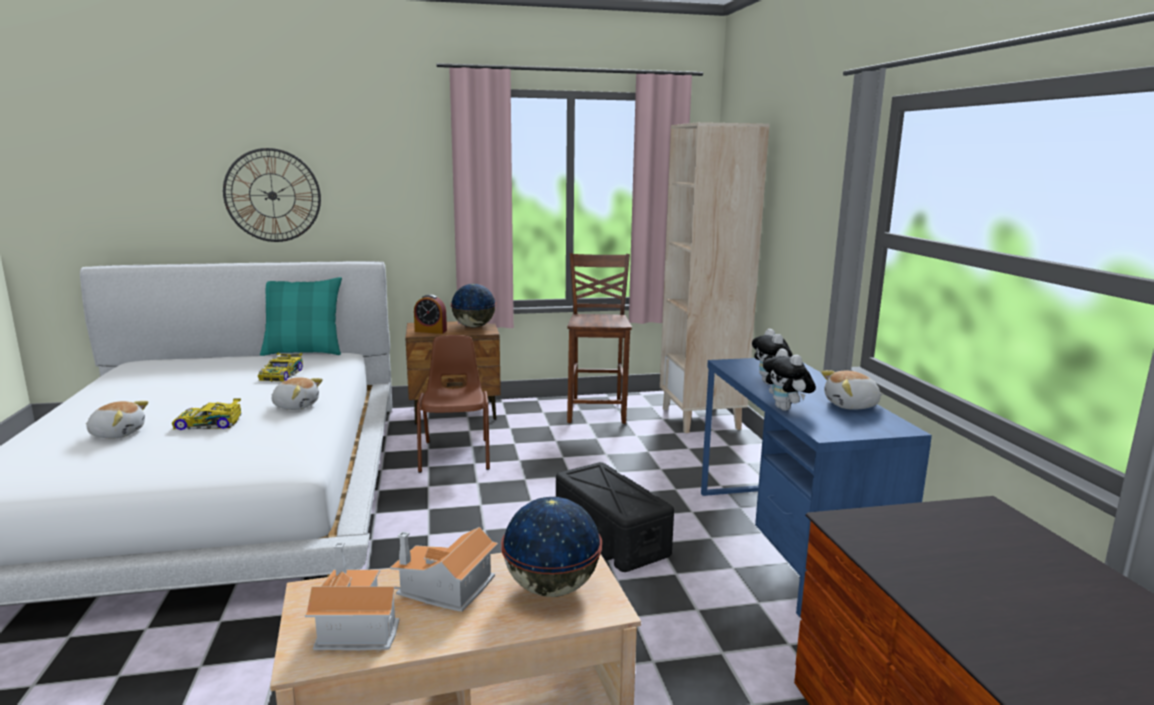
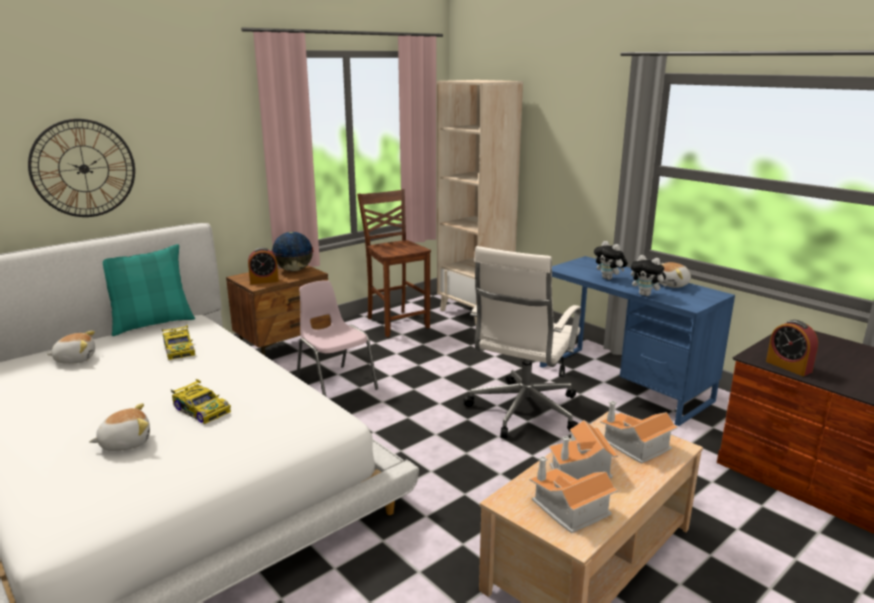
camera: 30 degrees left, 5 degrees up
toy car [172,398,241,430] -> toy car turned 105 degrees counterclockwise [171,379,231,424]
plush toy [272,377,323,410] -> plush toy moved to [47,331,95,364]
brown chair [417,335,490,473] -> pink chair [296,280,378,396]
globe [501,497,602,597] -> toy house [600,401,678,464]
black storage box [556,462,674,572] -> white office chair [463,246,581,438]
none -> alarm clock [766,320,818,376]

